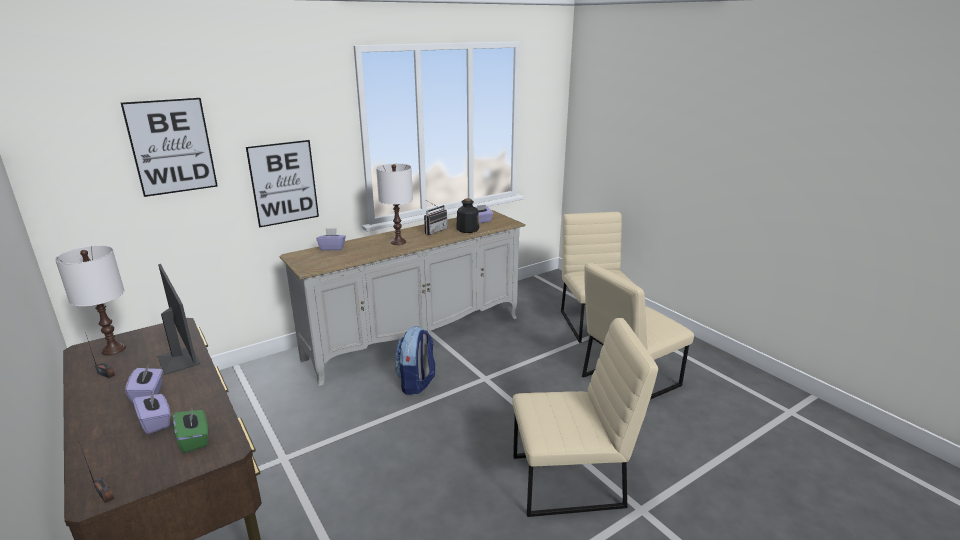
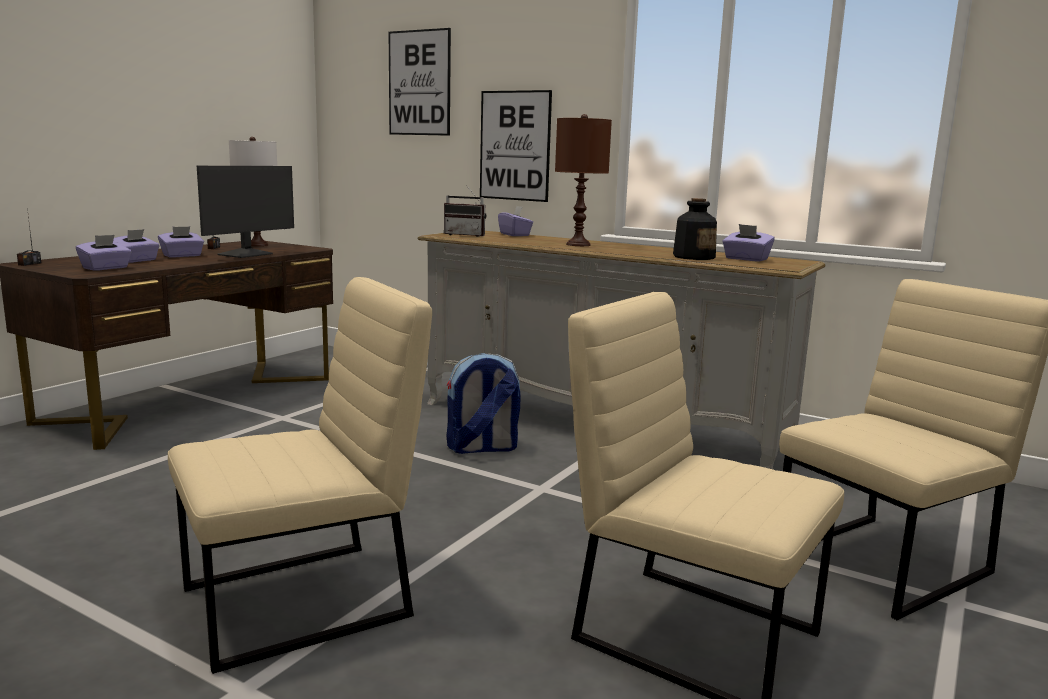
camera: 65 degrees right, 10 degrees down
green tissue box [173,409,208,453] -> purple tissue box [76,235,131,271]
white table lamp [376,163,413,245] -> brown table lamp [555,114,612,246]
radio [424,201,447,235] -> radio moved to [444,185,486,237]
beige chair [512,318,658,517] -> beige chair turned 90 degrees counterclockwise [168,277,432,674]

